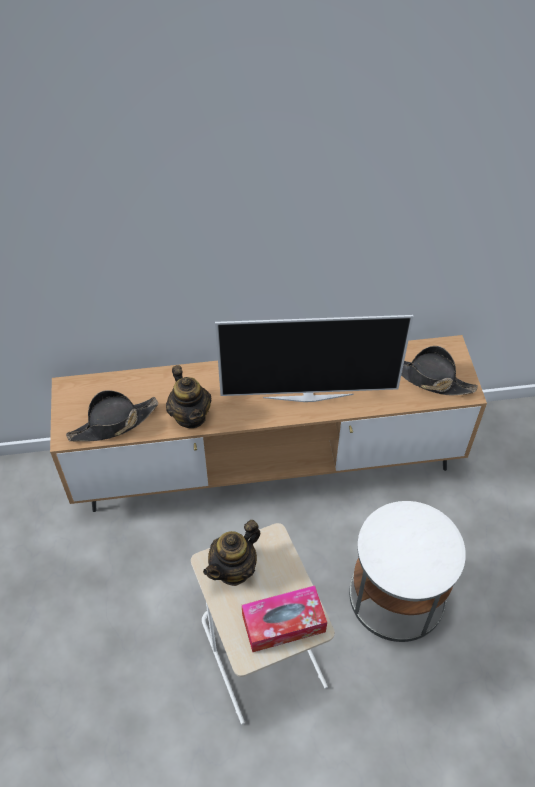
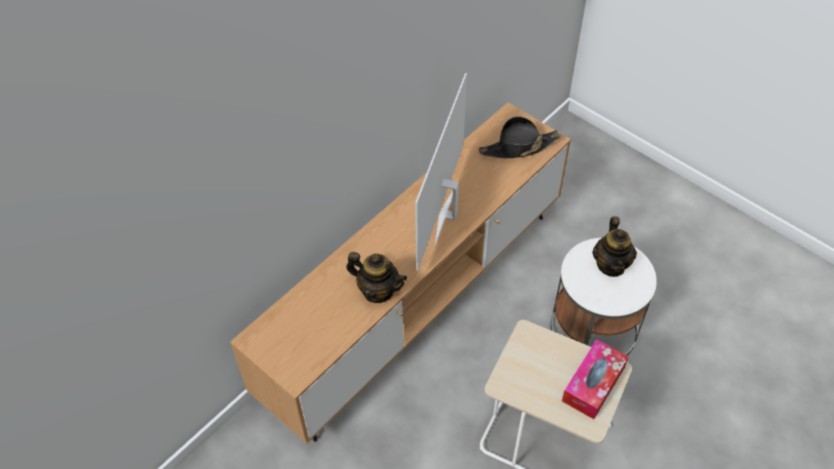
camera: 40 degrees left, 0 degrees up
black hat [66,390,158,441] -> none
teapot [203,520,261,586] -> teapot moved to [592,216,637,277]
television [215,315,413,402] -> television turned 150 degrees clockwise [415,73,467,270]

